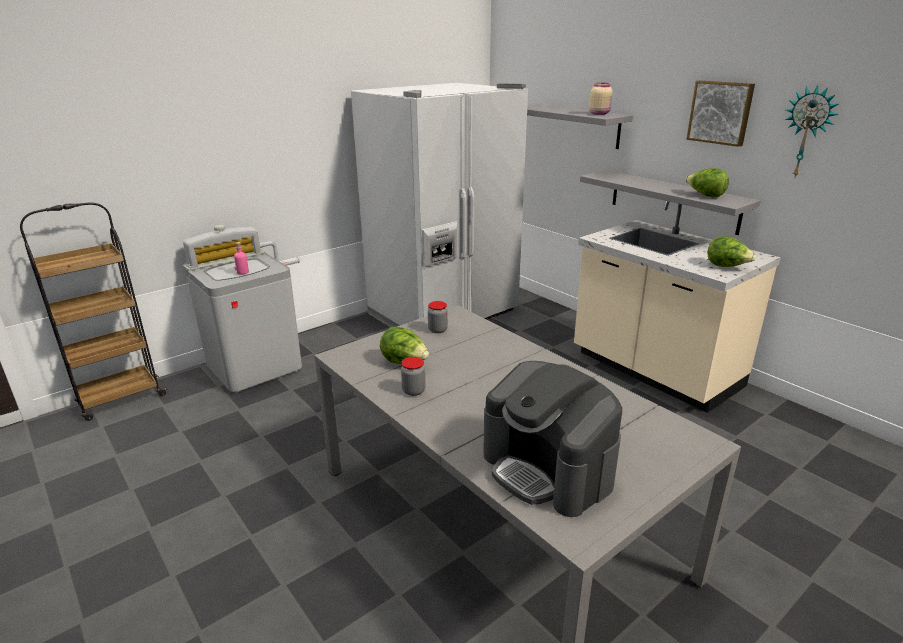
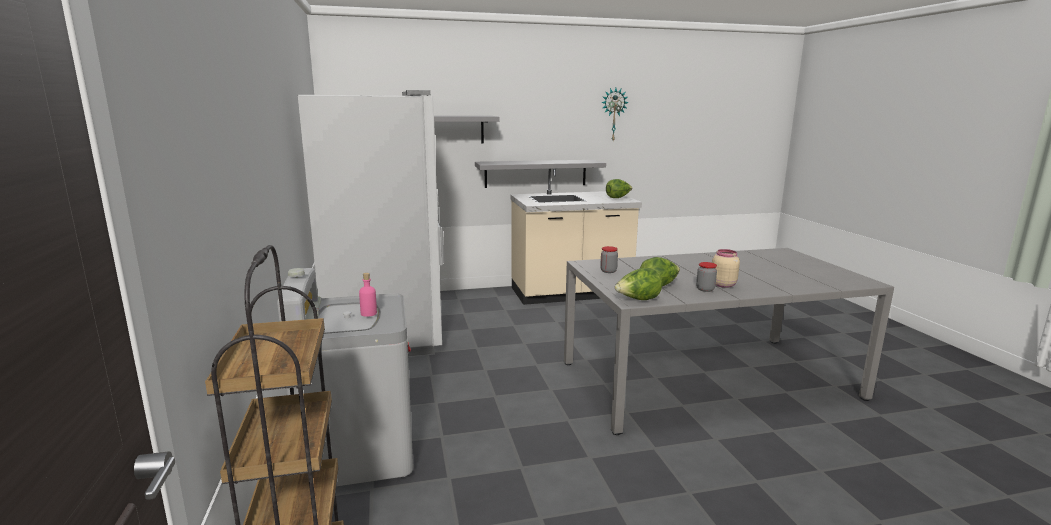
camera: 65 degrees left, 10 degrees down
coffee machine [483,361,622,517] -> none
beige jar [589,83,613,115] -> beige jar moved to [712,249,740,288]
lettuce [686,168,729,197] -> lettuce moved to [615,268,662,300]
picture [687,81,755,147] -> none

